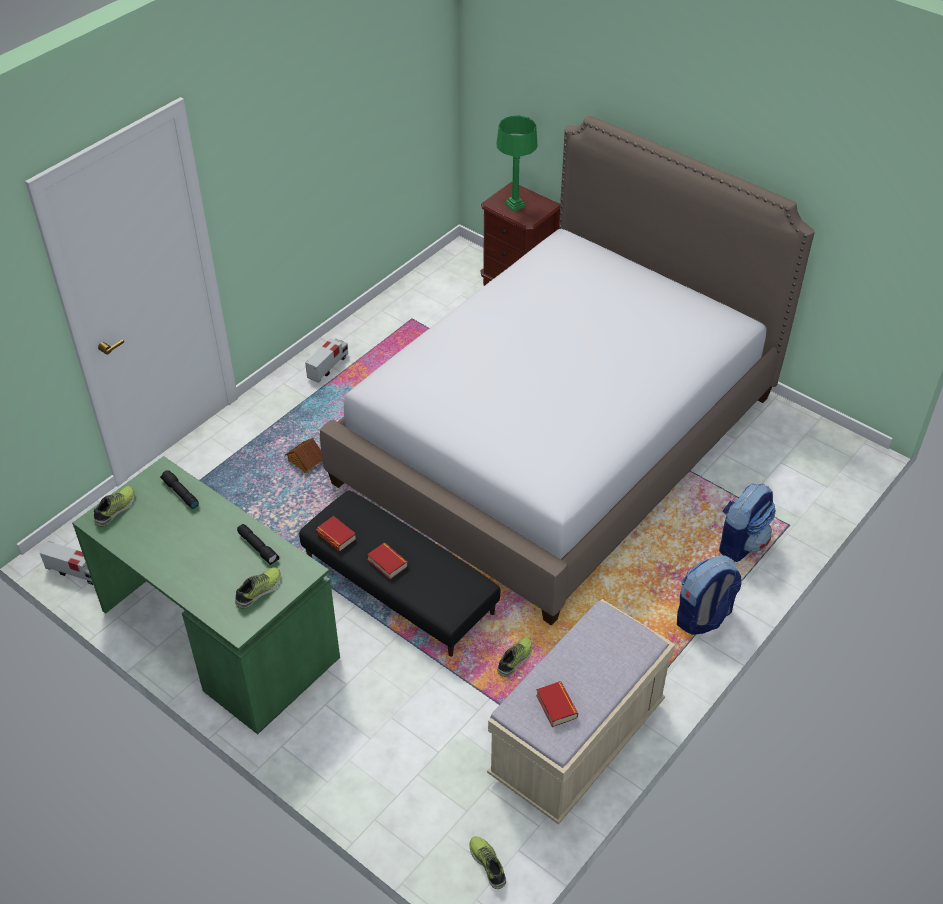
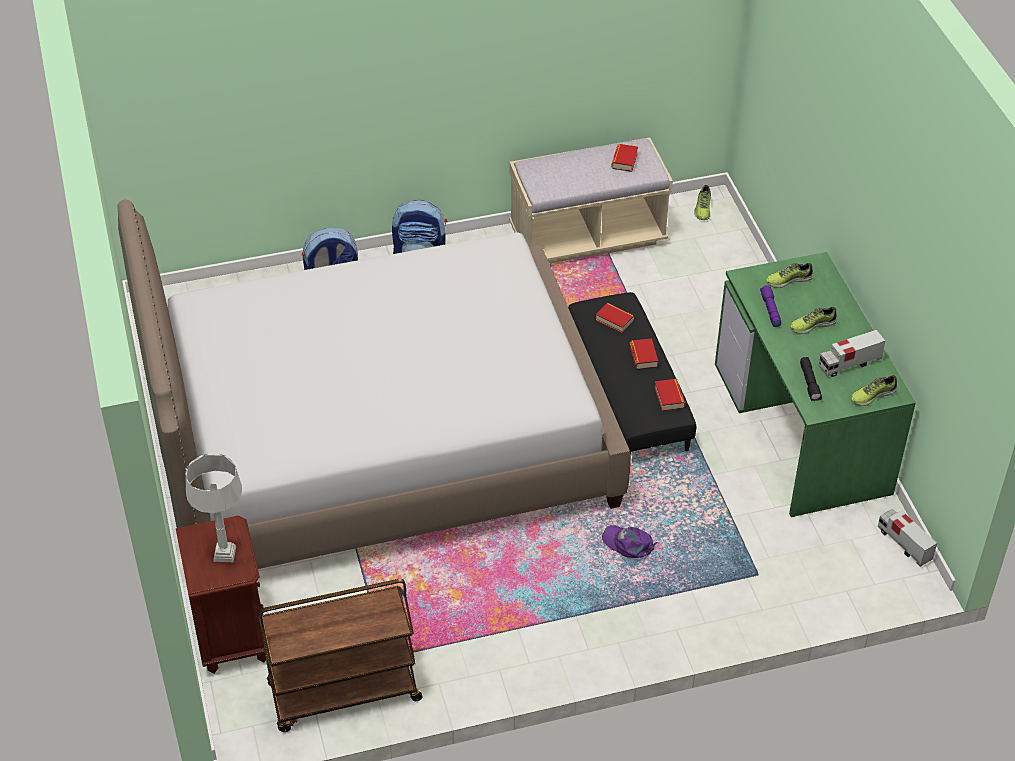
camera: 145 degrees left, 0 degrees up
black flashlight [237,524,279,565] -> purple flashlight [760,285,781,327]
toy house [285,438,322,473] -> purple cap [602,525,657,558]
toy truck [305,338,348,383] -> toy truck moved to [818,330,885,377]
green table lamp [496,115,538,212] -> grey table lamp [185,453,242,562]
shoe [497,637,532,677] -> shoe moved to [790,307,837,334]
none -> brown cart [259,579,423,732]
none -> book [596,303,634,333]

